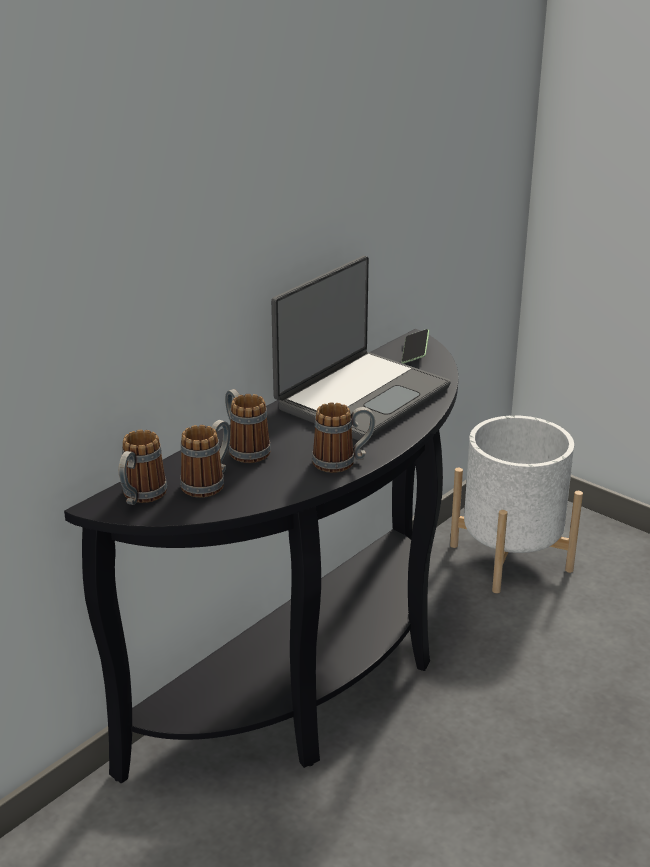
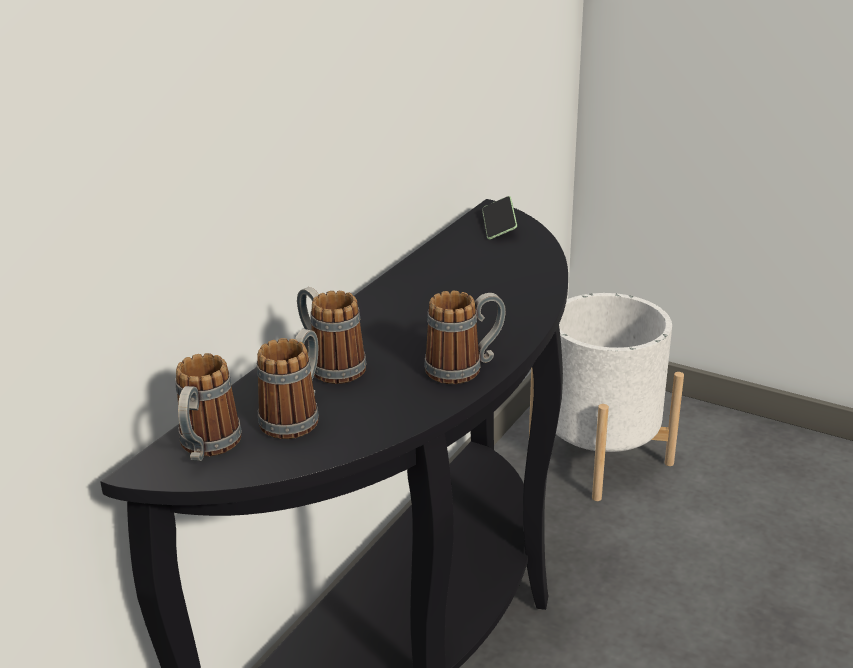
camera: 10 degrees left, 0 degrees up
laptop [271,256,451,441] -> none

